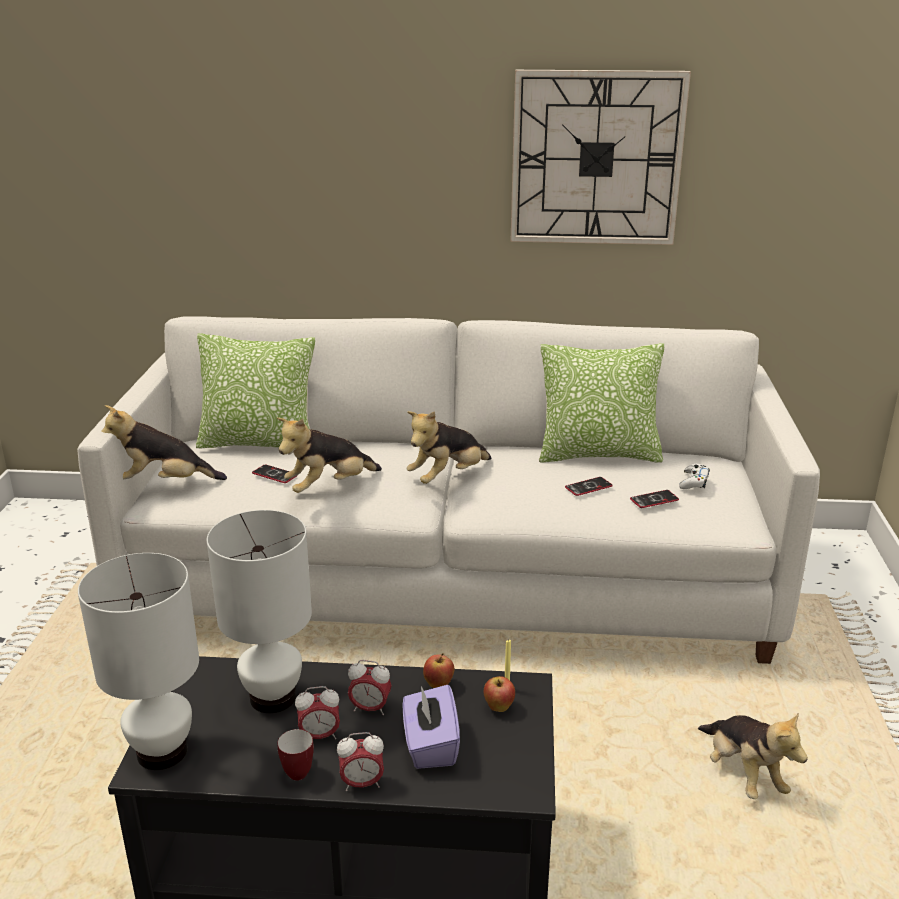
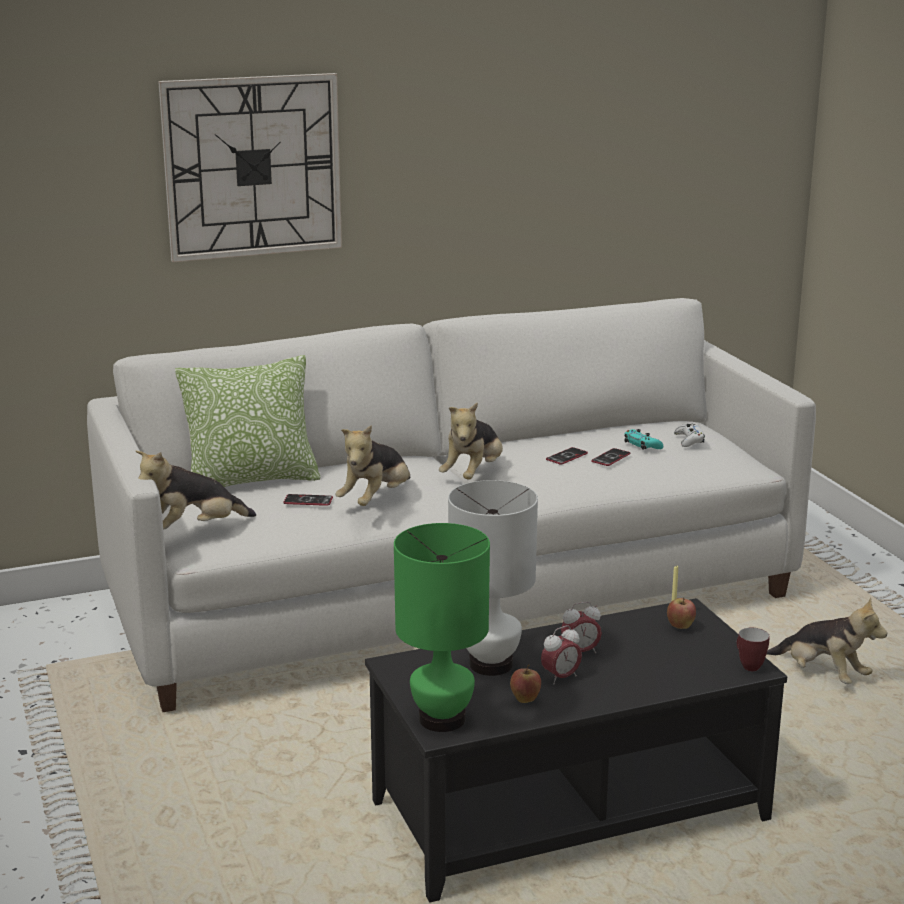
camera: 25 degrees left, 5 degrees down
white table lamp [78,553,199,770] -> green table lamp [394,523,490,732]
mug [277,729,314,781] -> mug moved to [737,628,770,671]
alarm clock [337,732,384,791] -> none
purple tissue box [403,685,460,769] -> none
apple [423,653,454,688] -> apple moved to [510,664,541,703]
wall clock [510,70,691,245] -> wall clock moved to [158,73,342,262]
pillow [539,343,664,463] -> none
phone [630,490,679,508] -> phone moved to [546,447,588,465]
none -> turquoise game controller [624,429,663,450]

